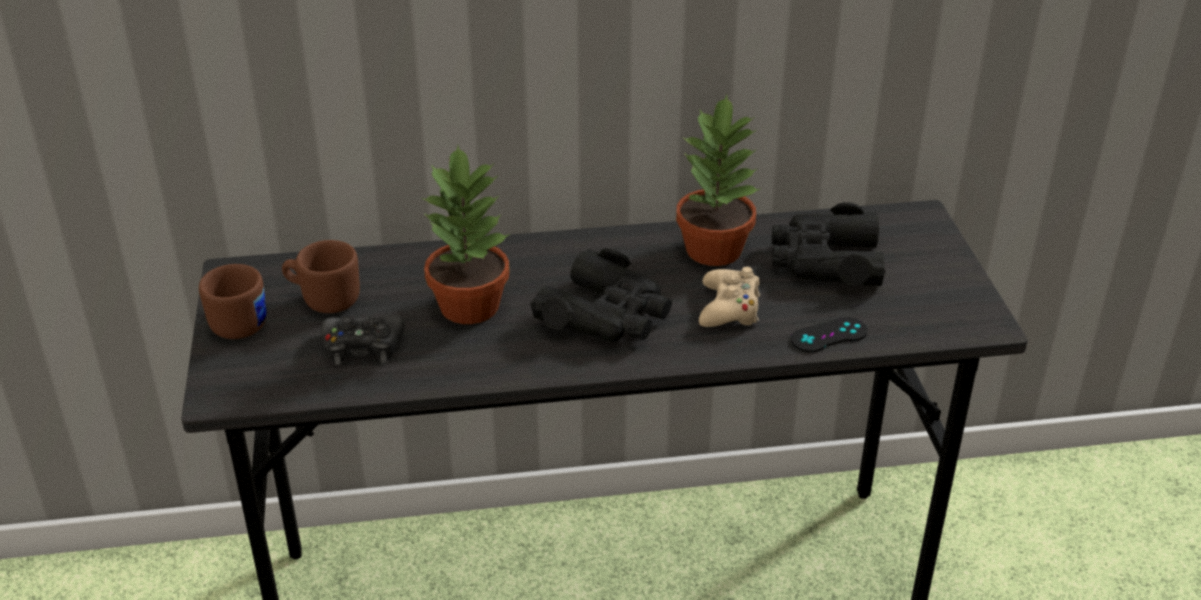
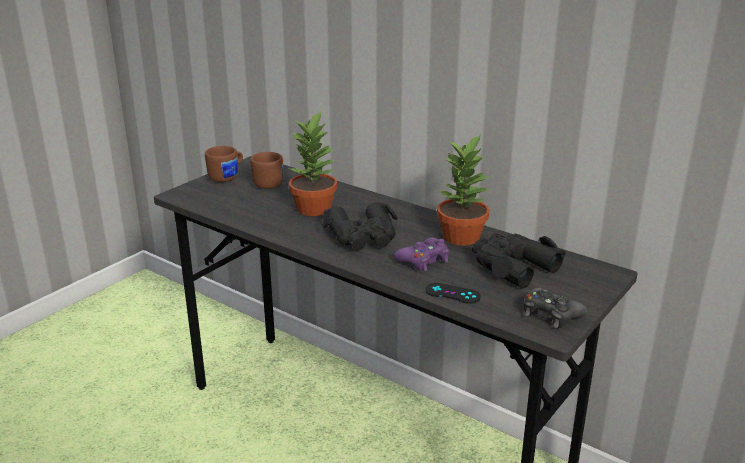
camera: 45 degrees right, 10 degrees down
black game controller [321,314,405,365] -> black game controller moved to [524,287,587,328]
beige game controller [699,267,760,327] -> purple game controller [394,238,449,271]

